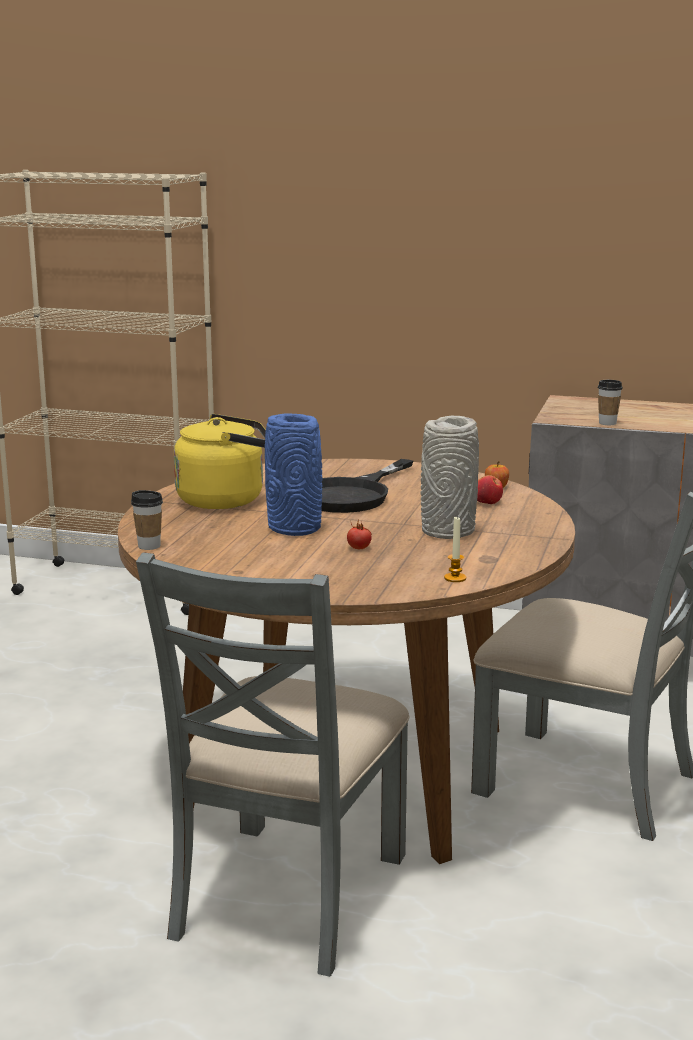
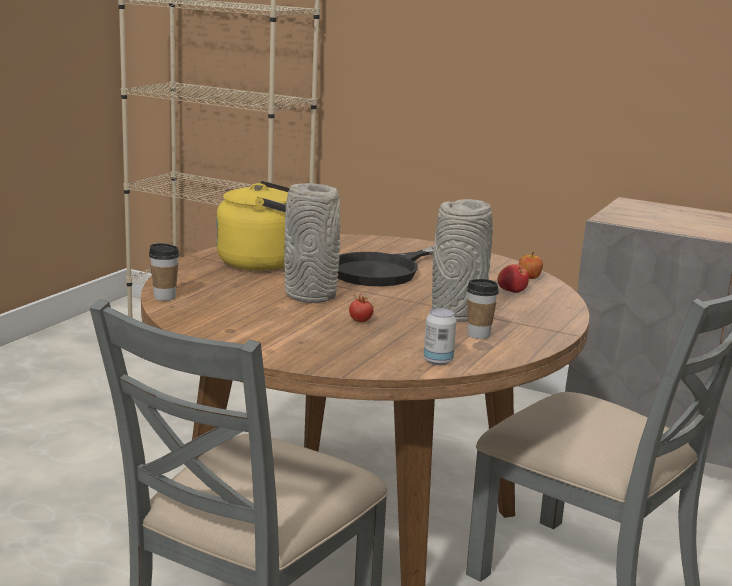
camera: 10 degrees right, 0 degrees up
blue vase [265,414,322,536] -> grey vase [284,183,340,303]
candle [444,517,466,582] -> can [424,308,456,365]
cup [598,380,623,425] -> cup moved to [467,279,499,339]

